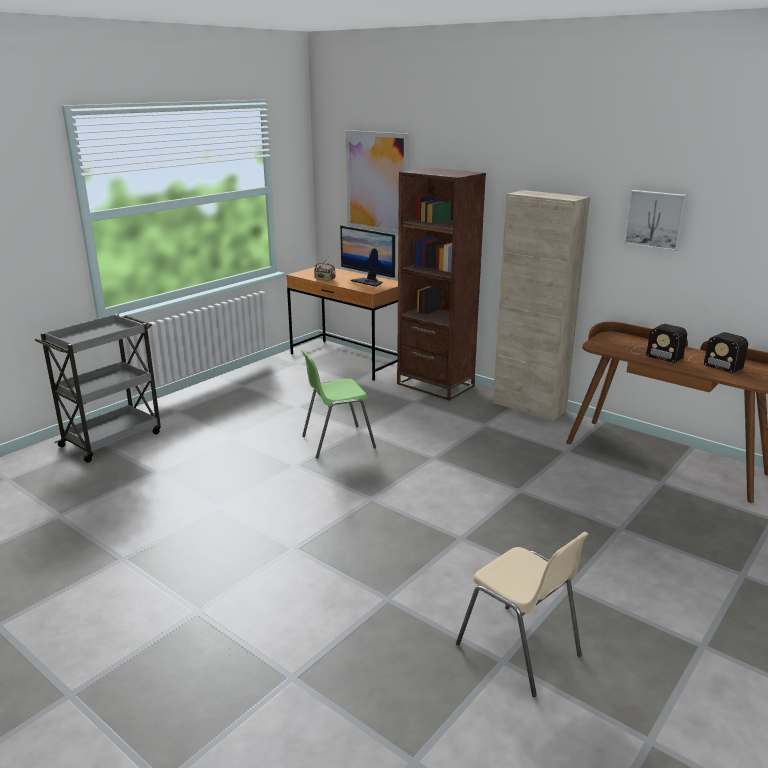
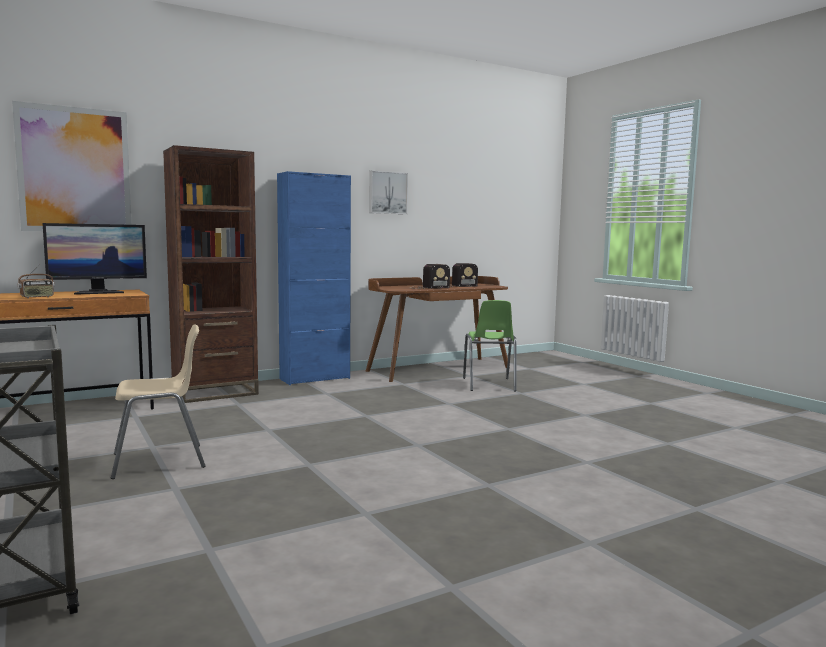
camera: 70 degrees left, 15 degrees down
green chair [302,350,376,458] -> green chair moved to [463,300,516,391]
beige chair [456,532,588,697] -> beige chair moved to [111,324,206,479]
beige cabinet [493,190,590,422] -> blue cabinet [277,171,351,385]

